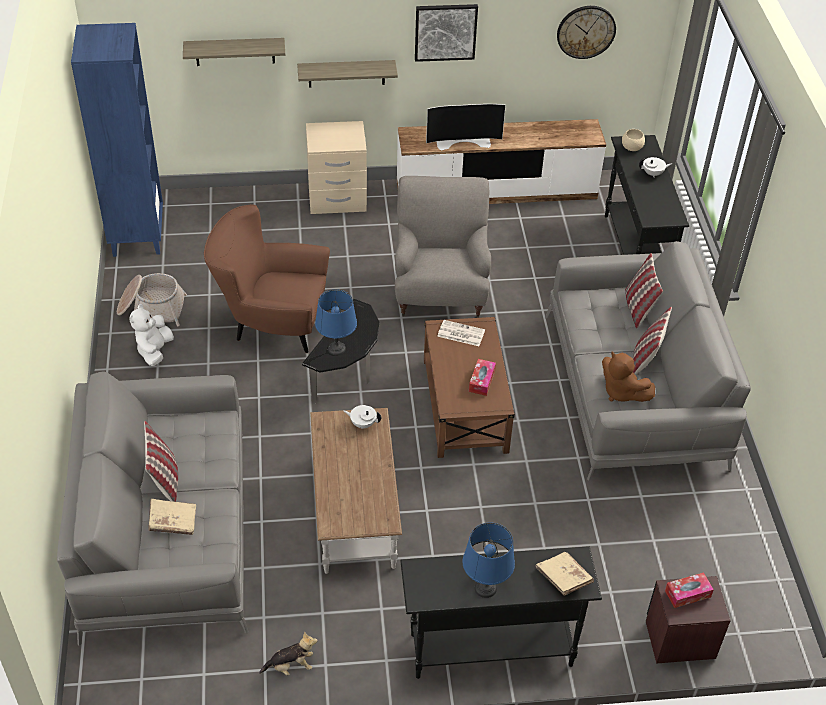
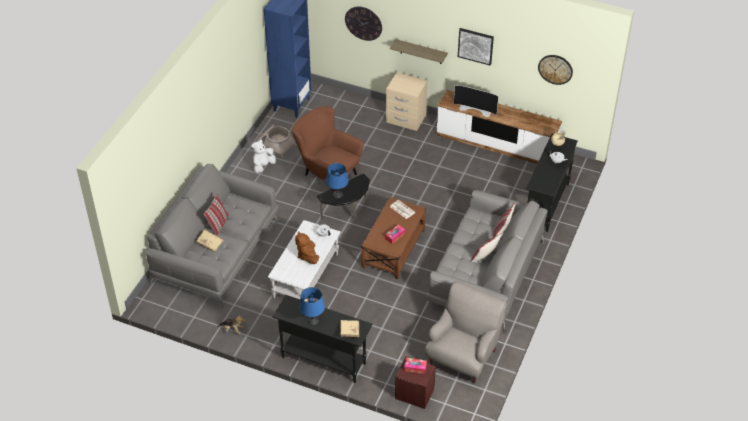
camera: 30 degrees right, 0 degrees up
shelf [183,38,285,66] -> wall clock [345,7,382,41]
brown coffee table [310,408,402,574] -> white coffee table [268,220,341,302]
grey armchair [395,176,491,318] -> grey armchair moved to [425,281,507,384]
brown plush toy [602,352,655,402] -> brown plush toy moved to [295,231,319,264]

